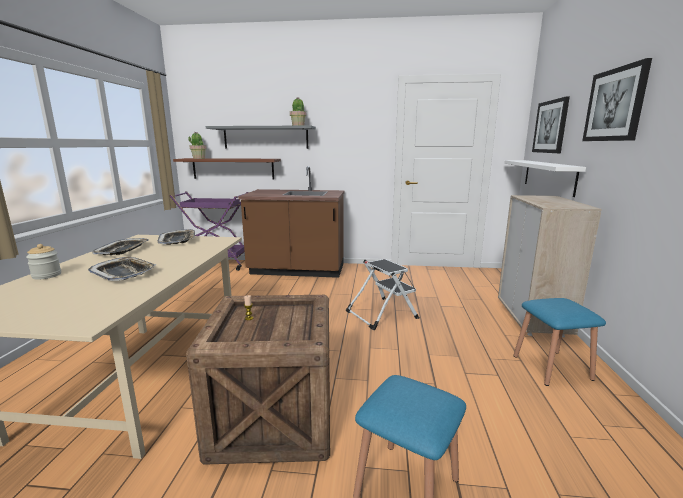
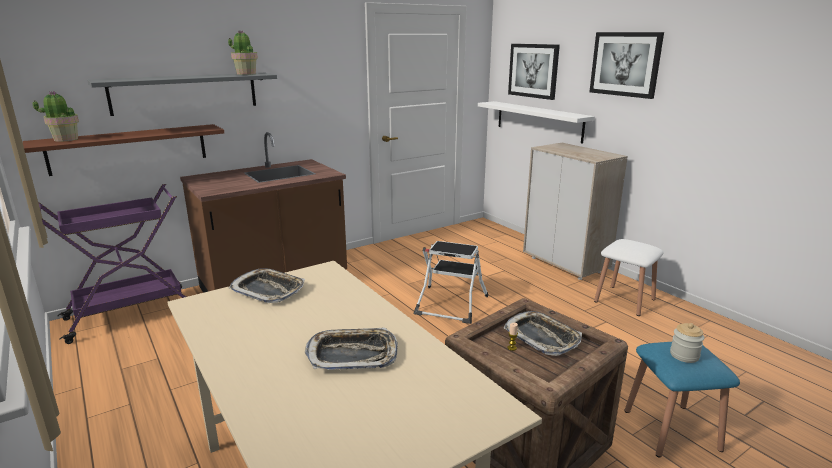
camera: 40 degrees left, 5 degrees up
jar [26,244,61,280] -> jar moved to [670,323,704,363]
tray [92,238,148,255] -> tray moved to [503,311,582,356]
blue stool [513,298,606,386] -> white stool [594,239,663,316]

